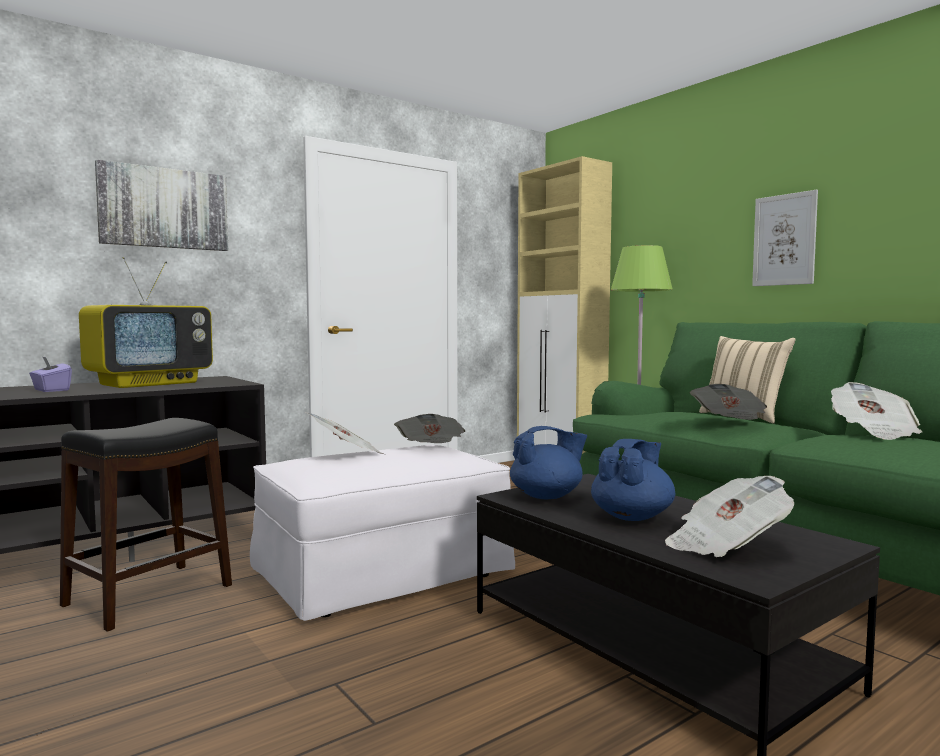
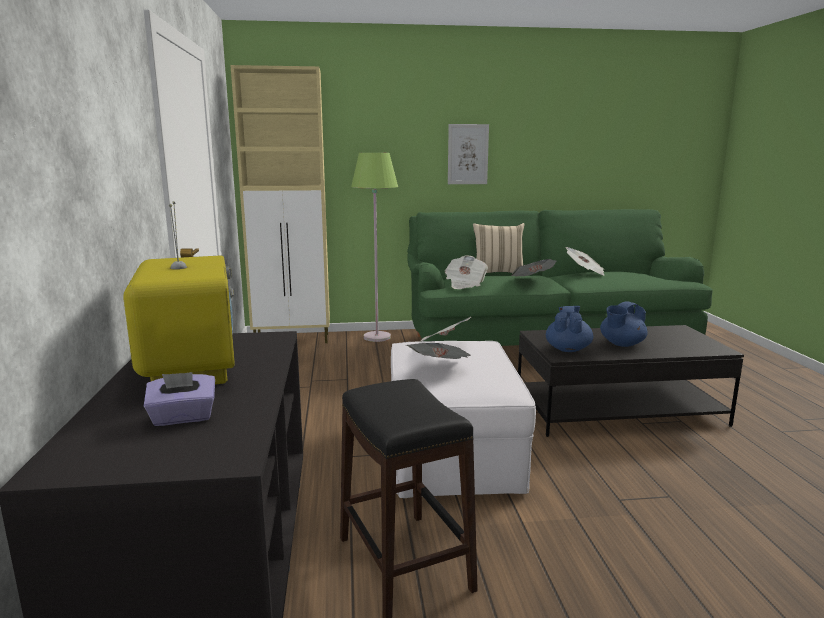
camera: 60 degrees left, 10 degrees up
picture [95,160,228,251] -> none
blue teapot [591,439,675,521] -> blue teapot turned 105 degrees counterclockwise [600,301,648,347]
newspaper [665,476,794,557] -> newspaper moved to [444,255,488,289]

